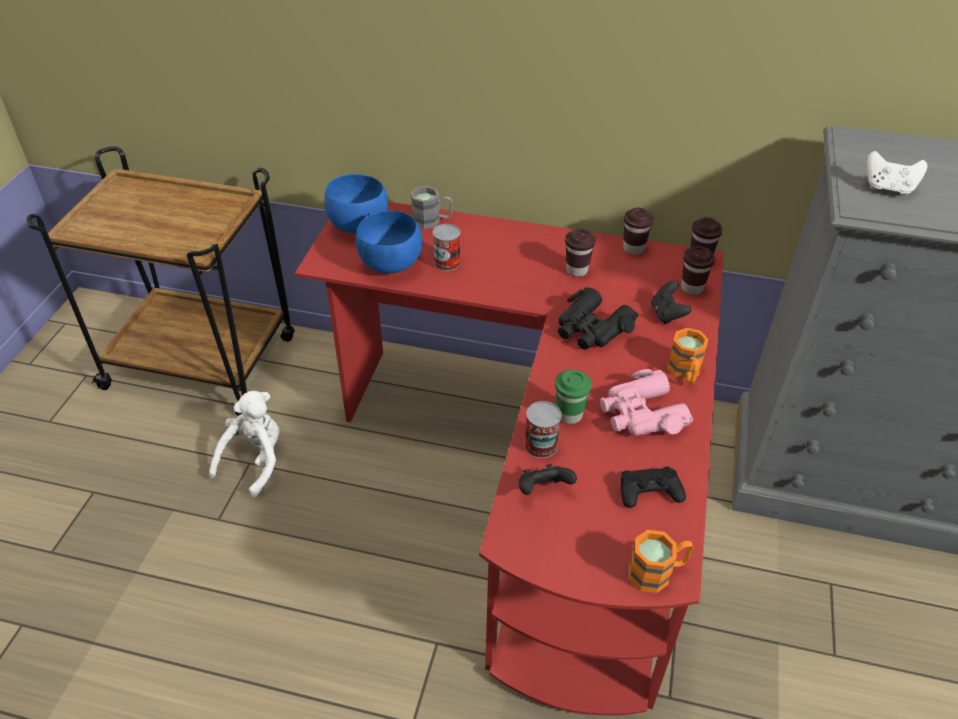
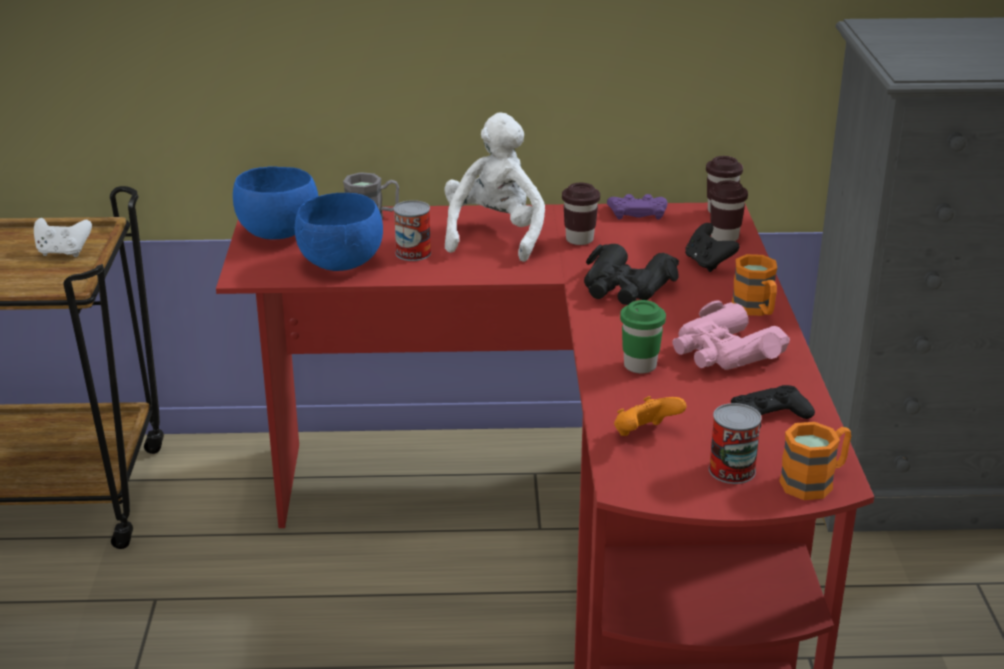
camera: 15 degrees left, 15 degrees down
white plush toy [209,391,279,497] -> white plush toy moved to [444,112,545,262]
black game controller [519,464,577,495] -> orange game controller [614,396,686,436]
can [524,401,561,458] -> can moved to [709,403,762,484]
brown cup [623,208,654,255] -> purple game controller [607,194,667,220]
white game controller [867,151,927,196] -> white game controller moved to [34,218,92,257]

